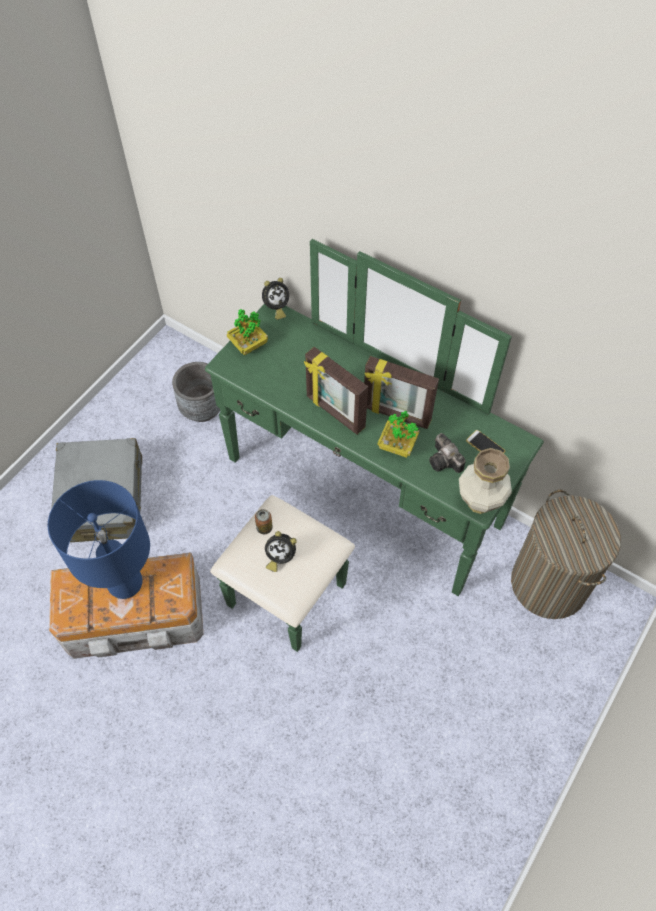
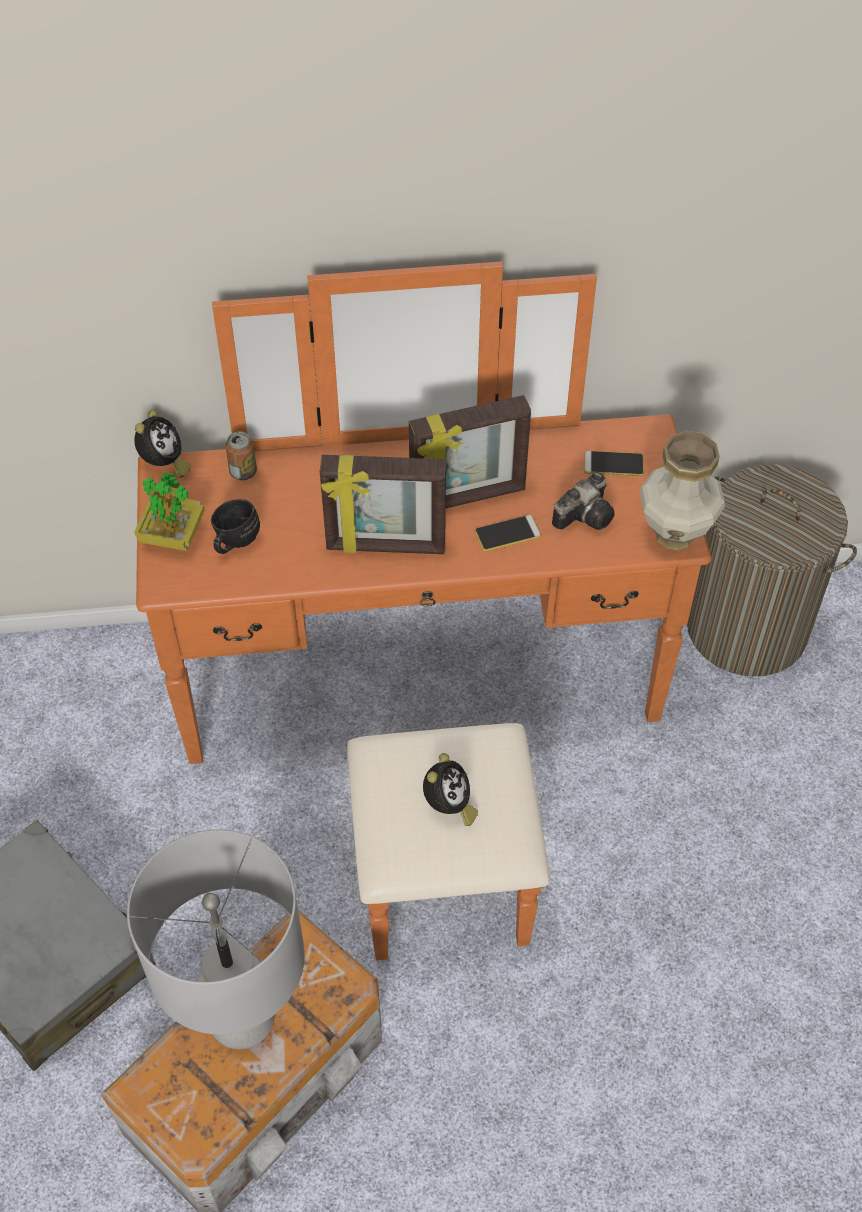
camera: 40 degrees left, 5 degrees down
blue table lamp [48,480,150,599] -> grey table lamp [127,829,305,1049]
grey planter [172,362,220,422] -> none
green dresser [205,239,544,652] -> orange dresser [136,262,711,961]
can [255,509,273,534] -> can moved to [226,432,257,480]
alarm clock [265,531,297,572] -> alarm clock turned 45 degrees counterclockwise [423,753,478,826]
potted plant [378,411,419,458] -> phone [474,515,541,552]
camera [429,433,466,473] -> camera turned 60 degrees counterclockwise [552,472,614,530]
none -> black mug [211,499,260,554]

